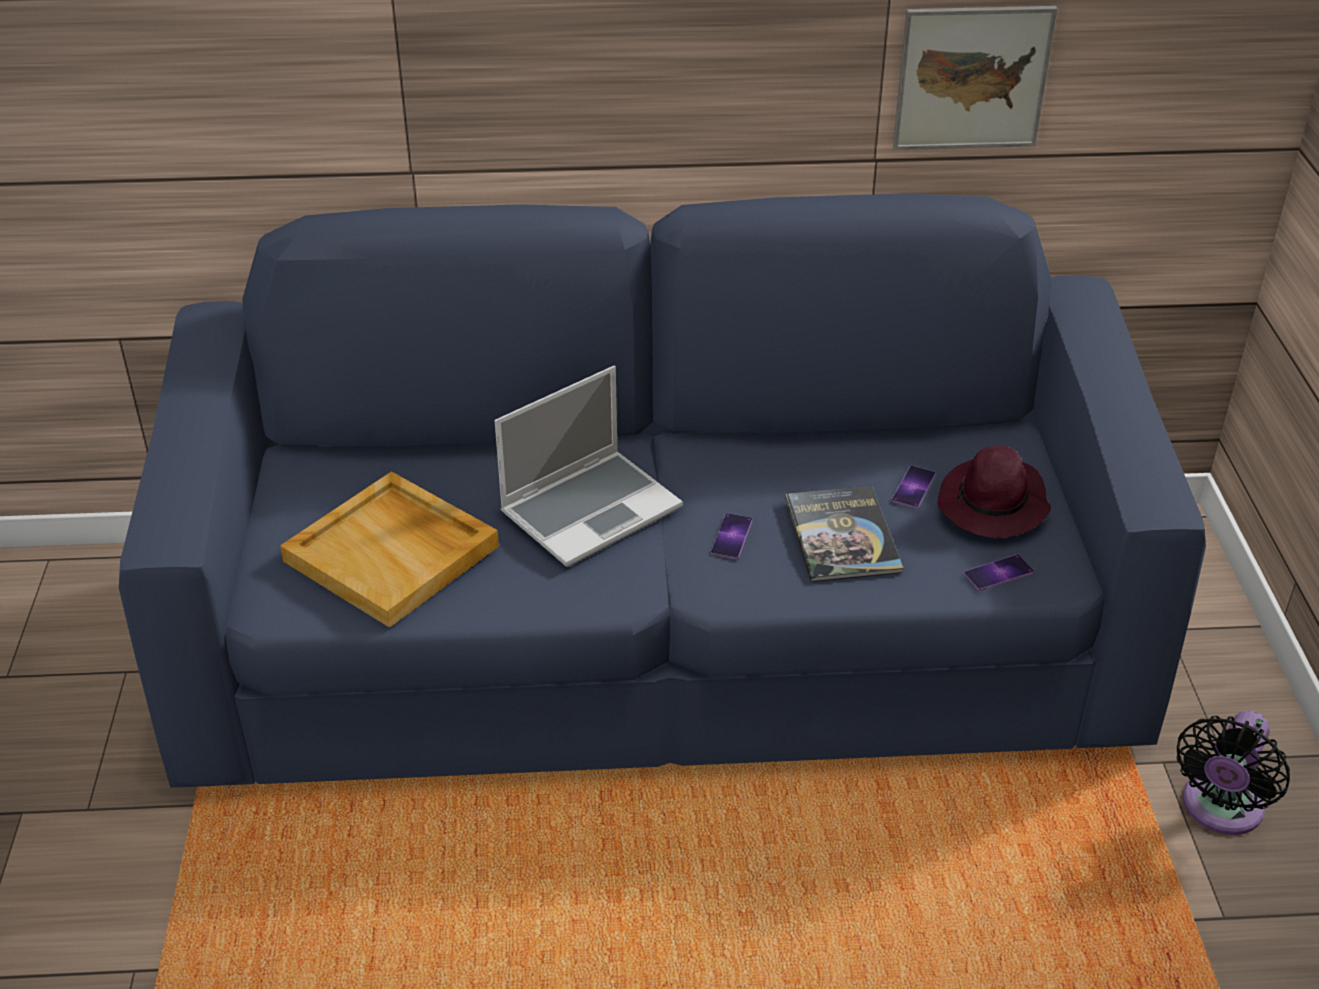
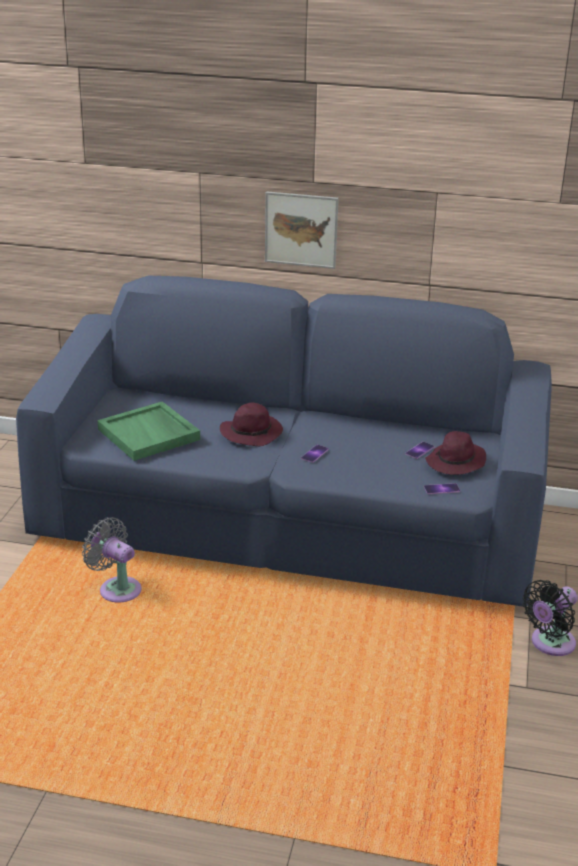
camera: 15 degrees right, 10 degrees down
beige tray [280,471,499,628] -> green tray [97,402,200,461]
laptop [495,366,683,567] -> purple hat [220,403,283,446]
book [785,485,903,582] -> none
picture [893,6,1057,150] -> picture moved to [265,191,339,269]
none -> grey fan [82,517,141,603]

